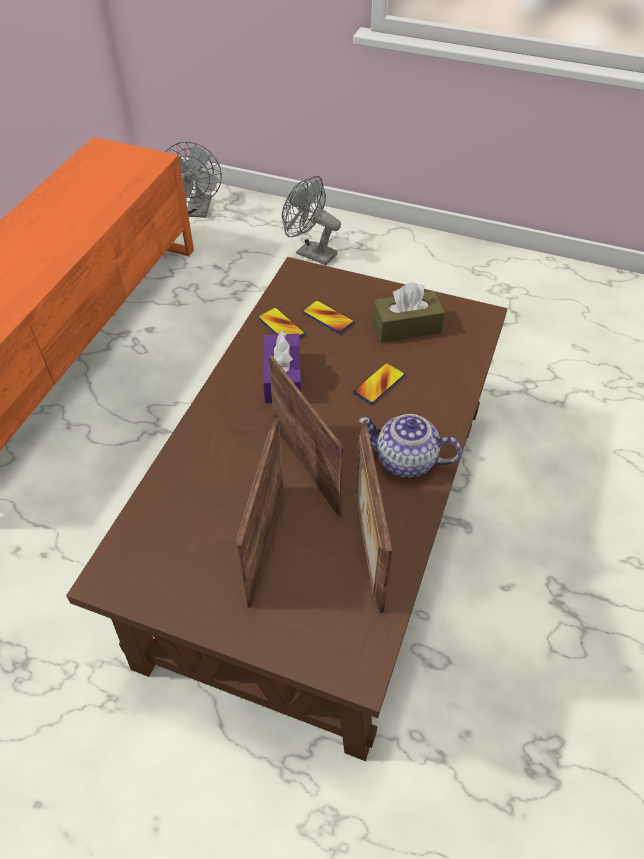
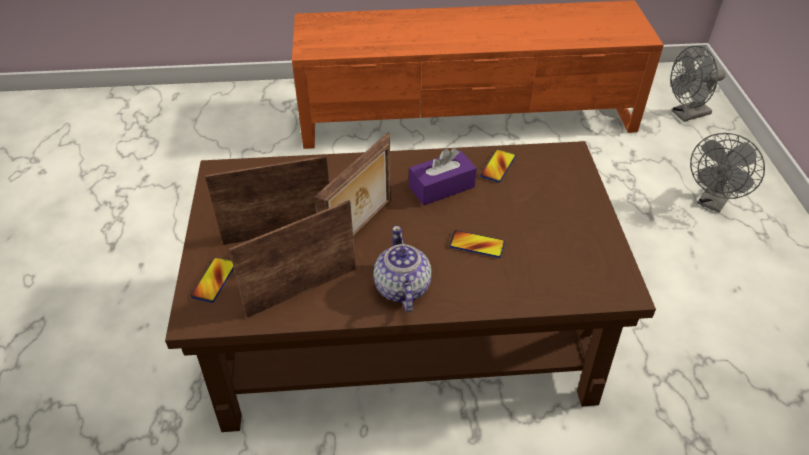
camera: 65 degrees right, 5 degrees down
grey fan [282,176,341,265] -> grey fan turned 150 degrees counterclockwise [690,133,765,213]
phone [302,300,354,334] -> phone moved to [191,257,234,303]
brown tissue box [372,282,445,343] -> none

